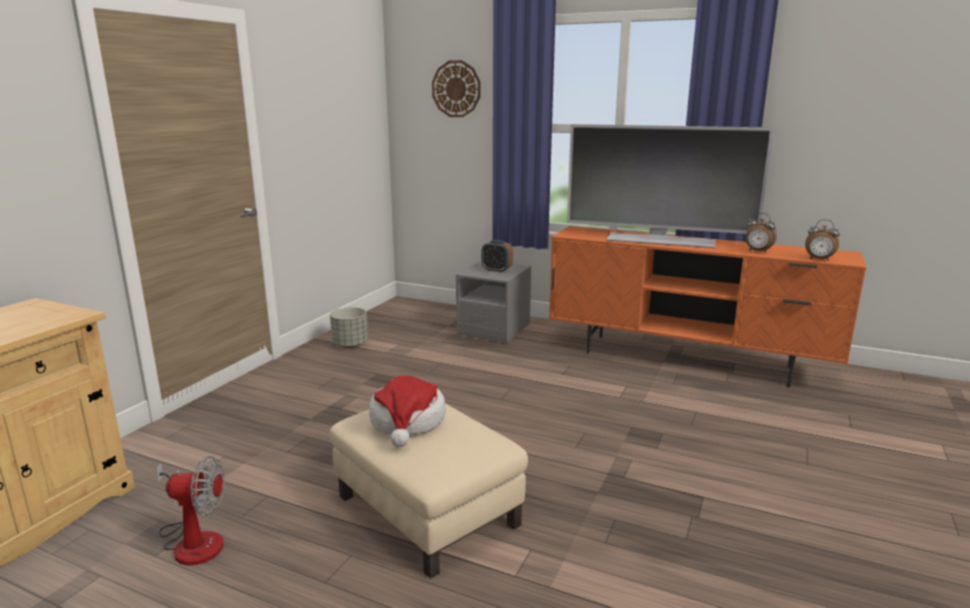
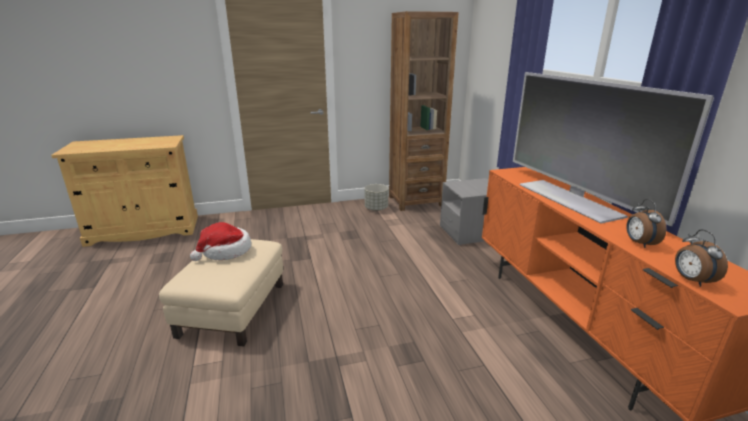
camera: 50 degrees right, 5 degrees up
fan [156,456,225,565] -> none
wall clock [432,60,480,117] -> none
alarm clock [482,240,513,273] -> none
none -> brown bookcase [389,11,459,211]

